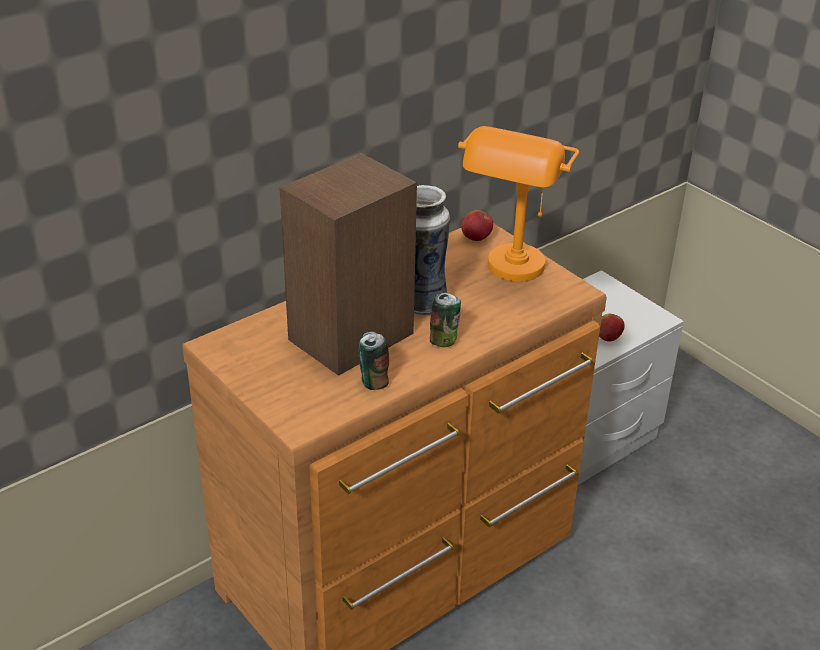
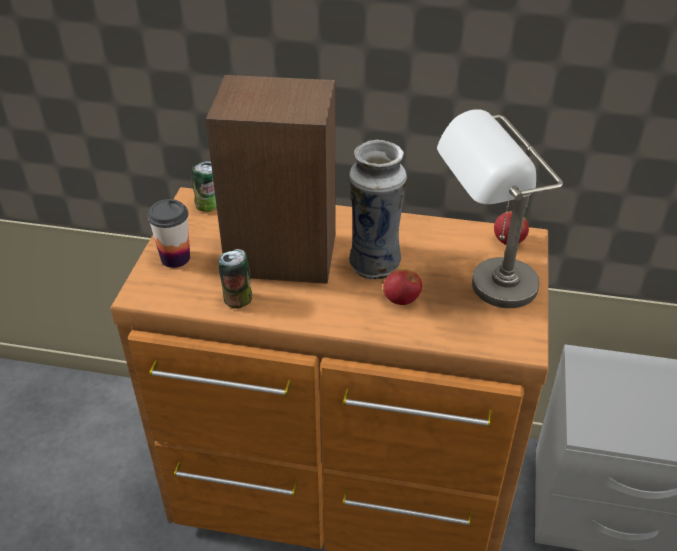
camera: 50 degrees right, 5 degrees up
can [430,293,461,347] -> can moved to [192,161,217,212]
orange table lamp [458,126,579,282] -> grey table lamp [437,109,563,308]
apple [599,314,624,342] -> apple moved to [383,268,422,305]
none -> cup [147,199,190,268]

